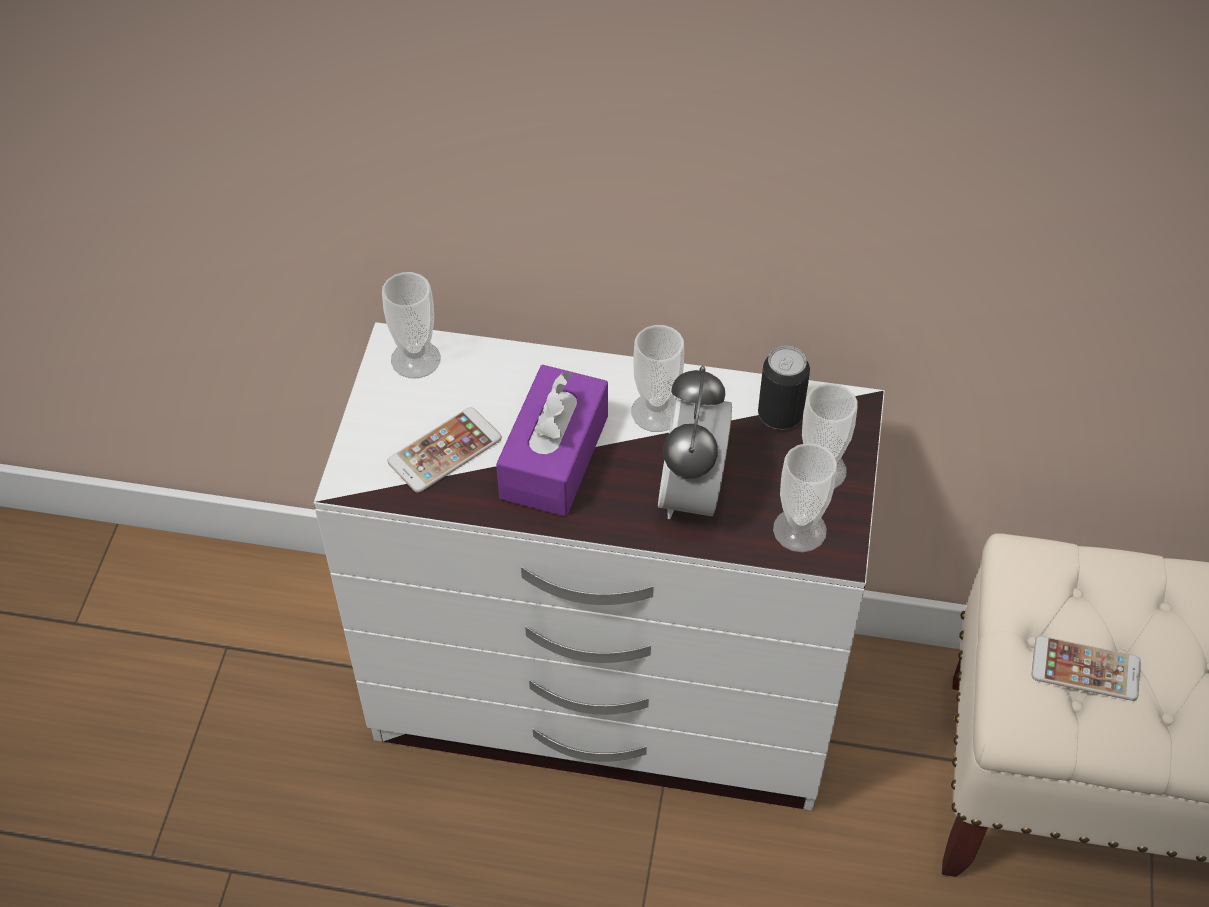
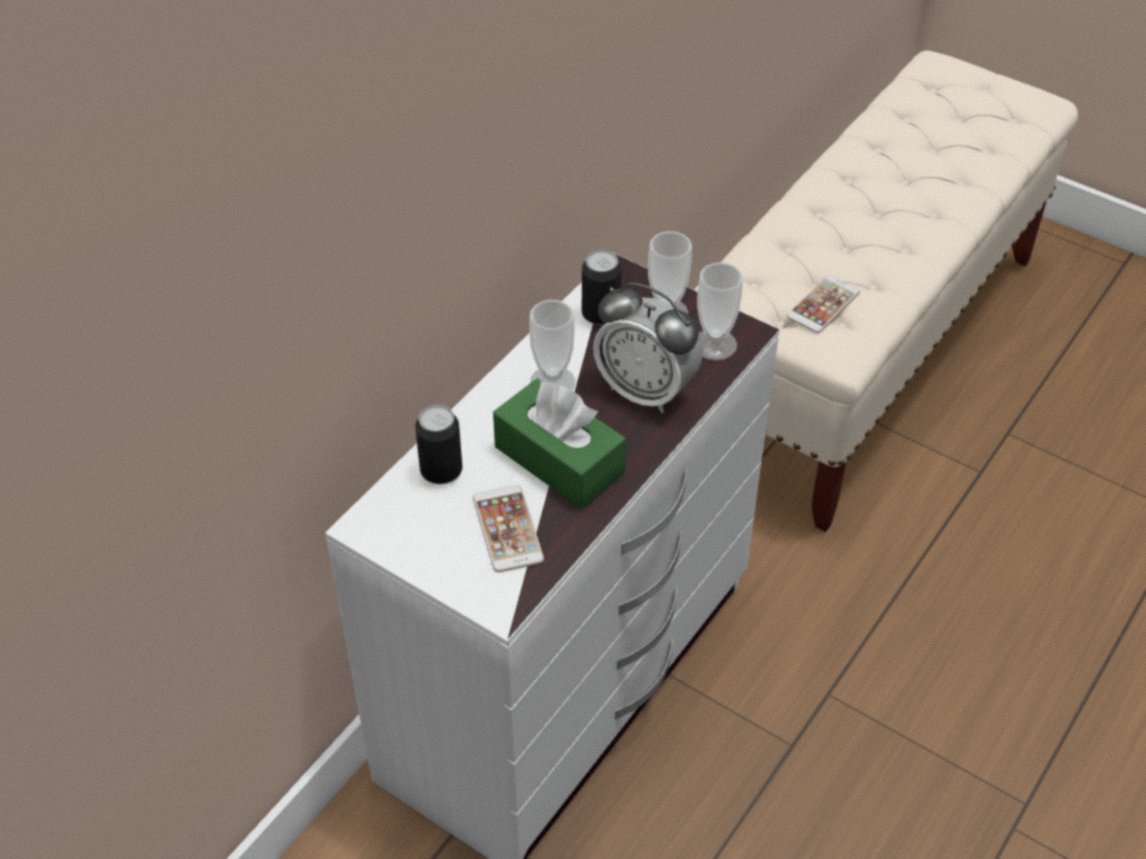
camera: 65 degrees left, 5 degrees down
cup [382,272,441,378] -> none
purple tissue box [496,365,608,516] -> green tissue box [493,378,626,509]
none -> can [415,405,462,484]

